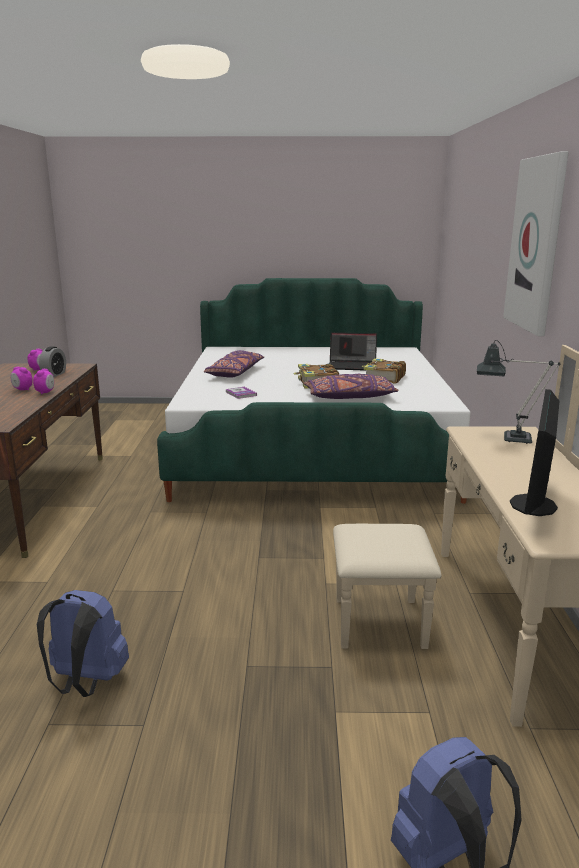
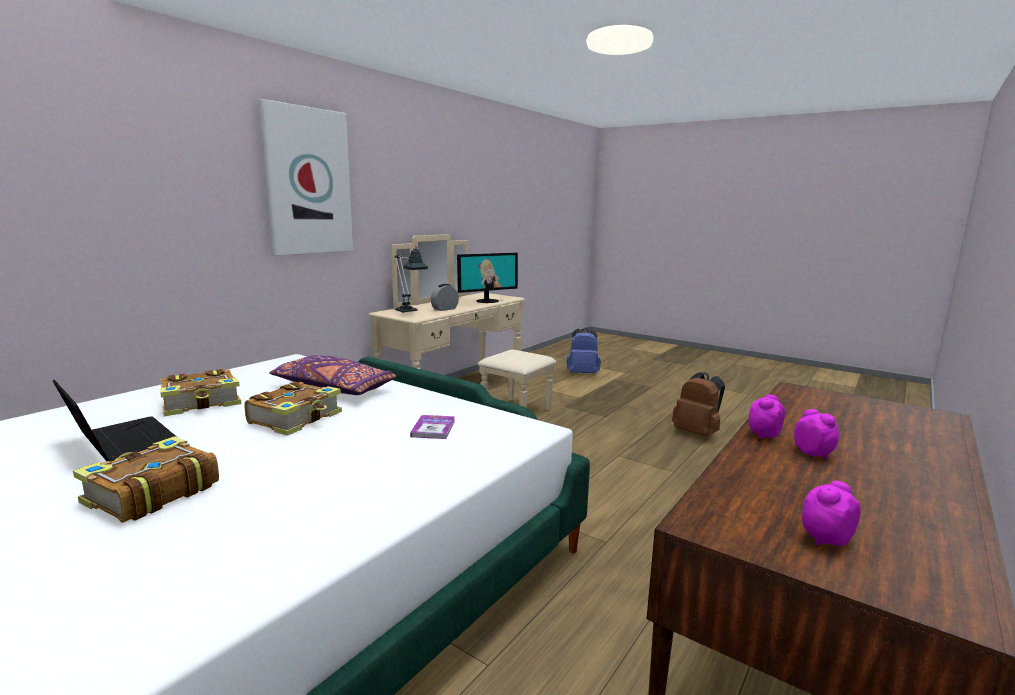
camera: 145 degrees left, 5 degrees down
blue backpack [37,590,129,697] -> brown backpack [672,372,725,437]
alarm clock [39,346,66,377] -> alarm clock moved to [431,284,459,311]
purple pillow [204,350,264,378] -> none
none -> book [73,436,219,523]

